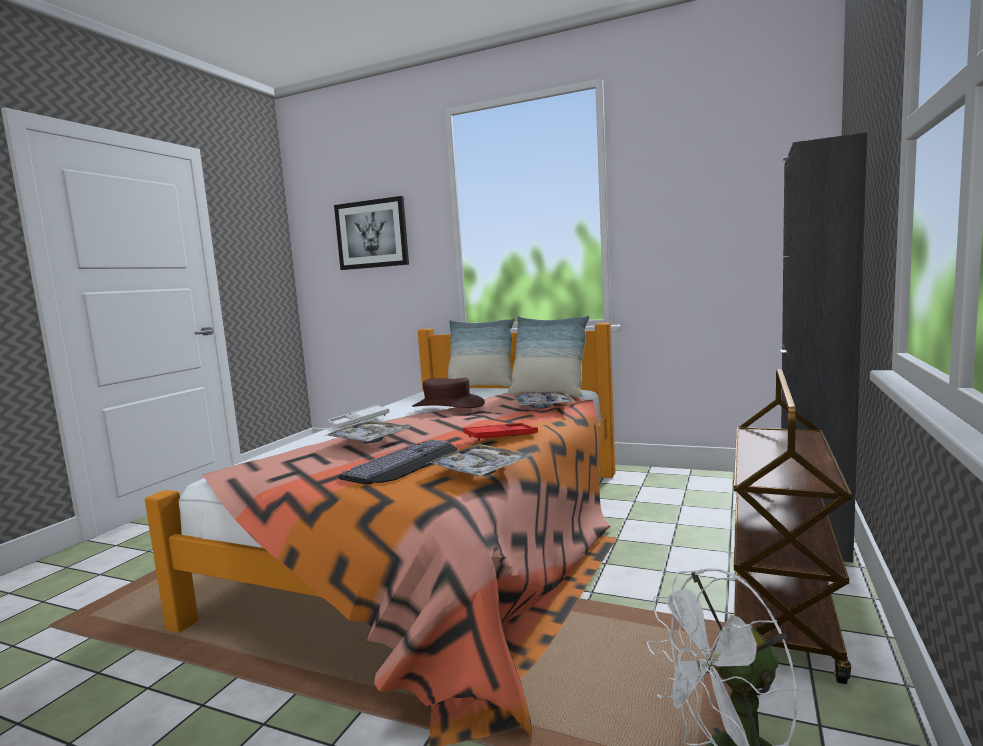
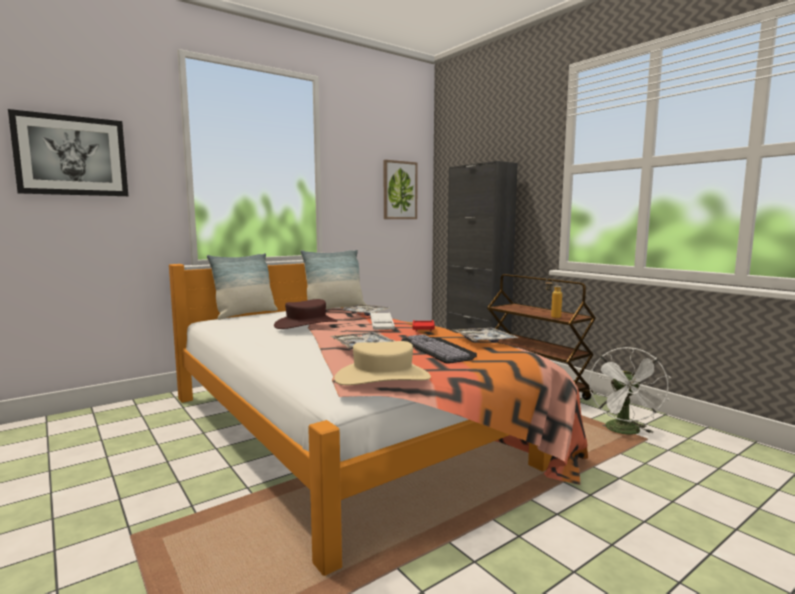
camera: 60 degrees left, 0 degrees up
white tray [328,405,389,428] -> white tray moved to [370,312,395,330]
none -> beige hat [334,341,431,385]
none -> picture [384,160,418,219]
none -> bottle [545,279,562,318]

